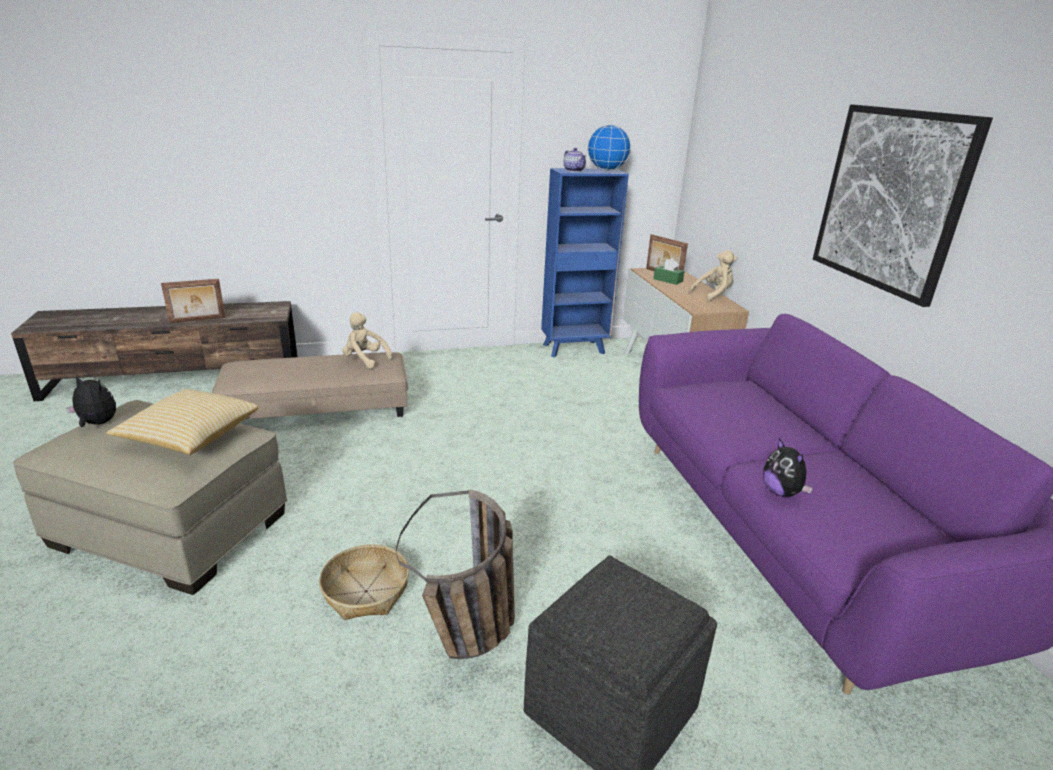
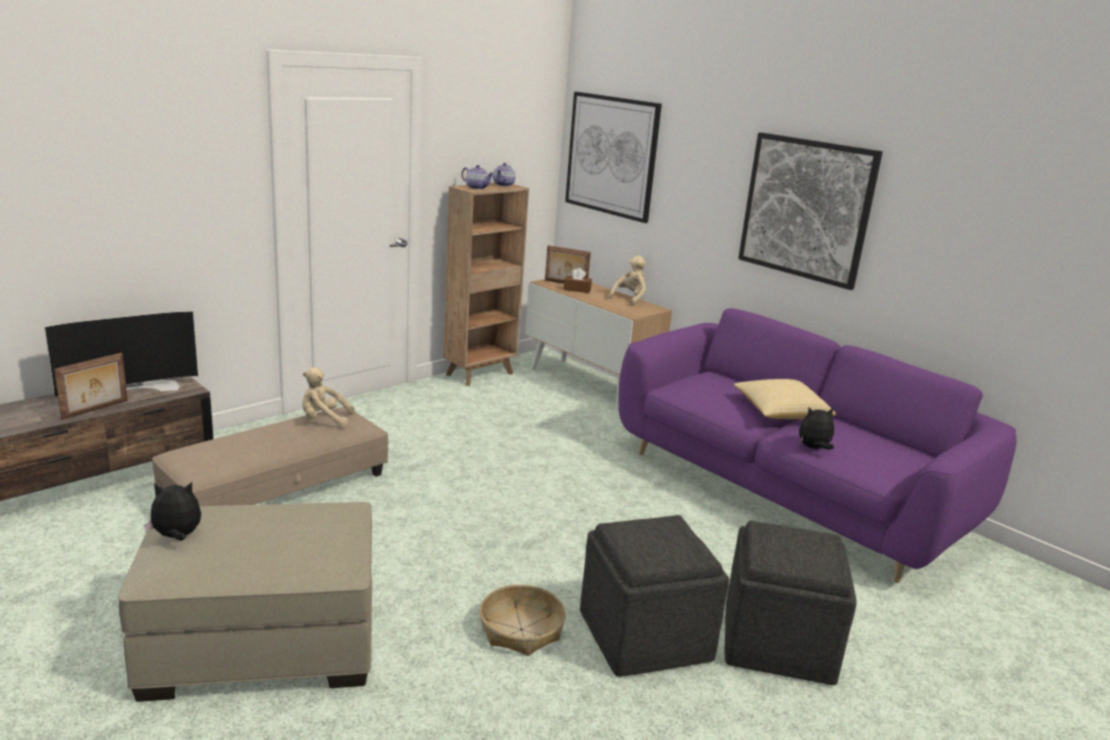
camera: 30 degrees left, 5 degrees down
pillow [106,389,258,455] -> pillow moved to [734,379,836,419]
basket [396,489,515,659] -> grey ottoman [580,515,729,677]
blue bookcase [541,168,629,358] -> brown bookcase [443,183,529,386]
globe [587,124,631,171] -> teapot [493,163,516,187]
green tissue box [653,258,685,285] -> brown tissue box [563,268,592,293]
plush toy [763,438,813,497] -> plush toy turned 135 degrees clockwise [799,407,834,450]
none -> television [44,311,198,397]
none -> picture [565,92,662,223]

